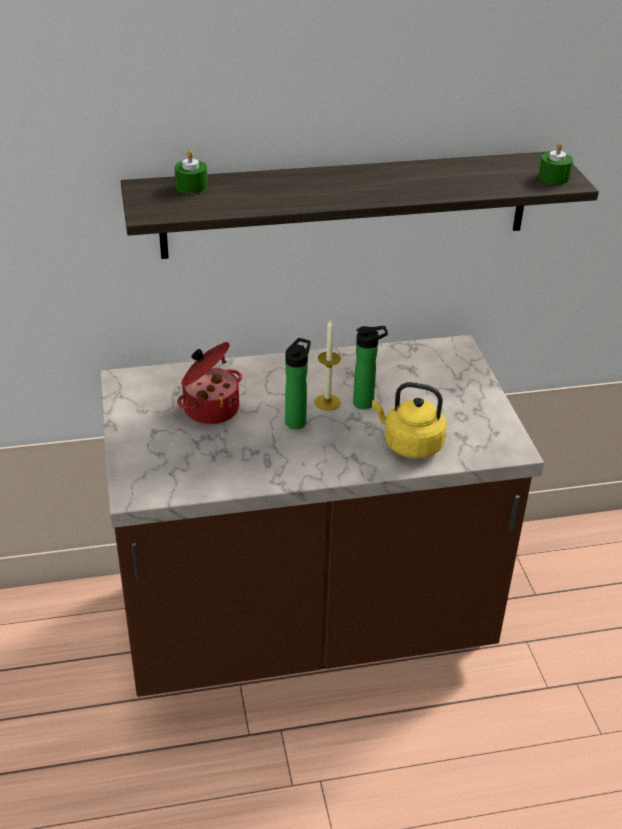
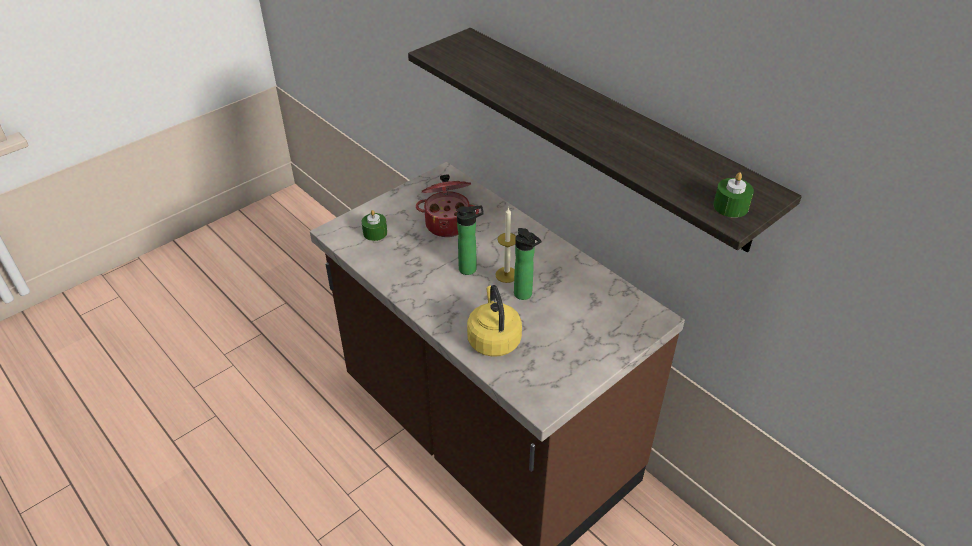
camera: 60 degrees right, 5 degrees up
green candle [174,150,208,194] -> green candle moved to [362,210,387,241]

